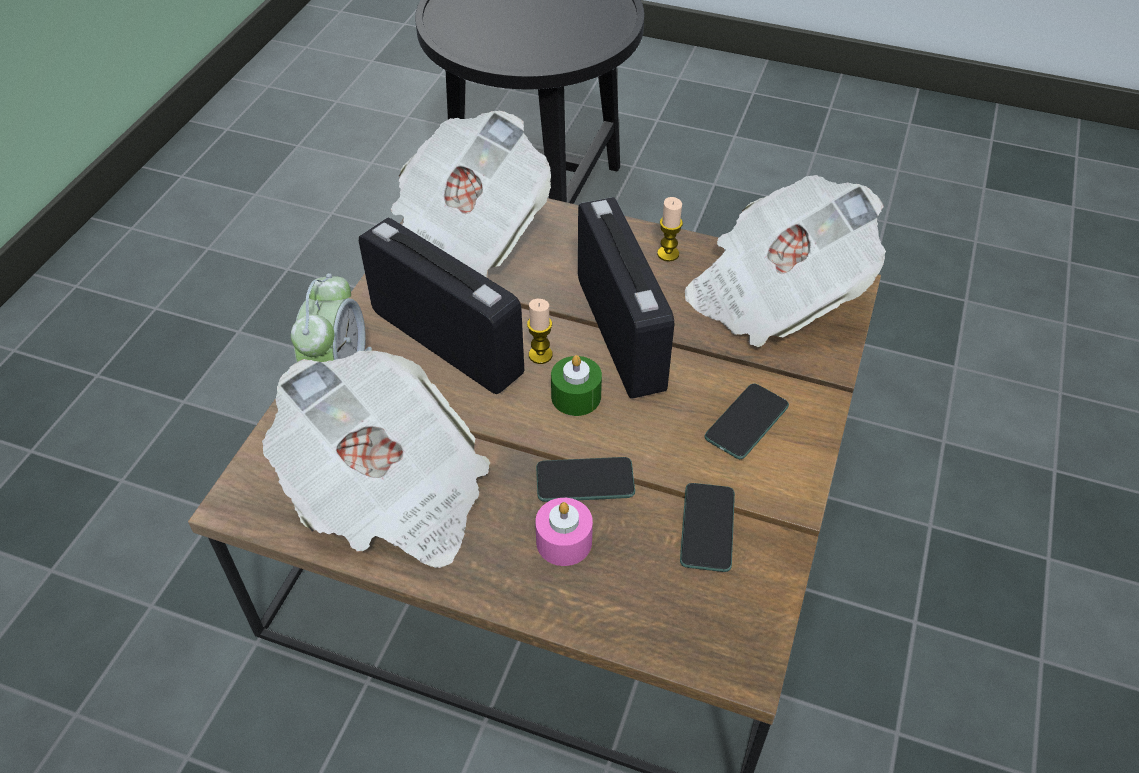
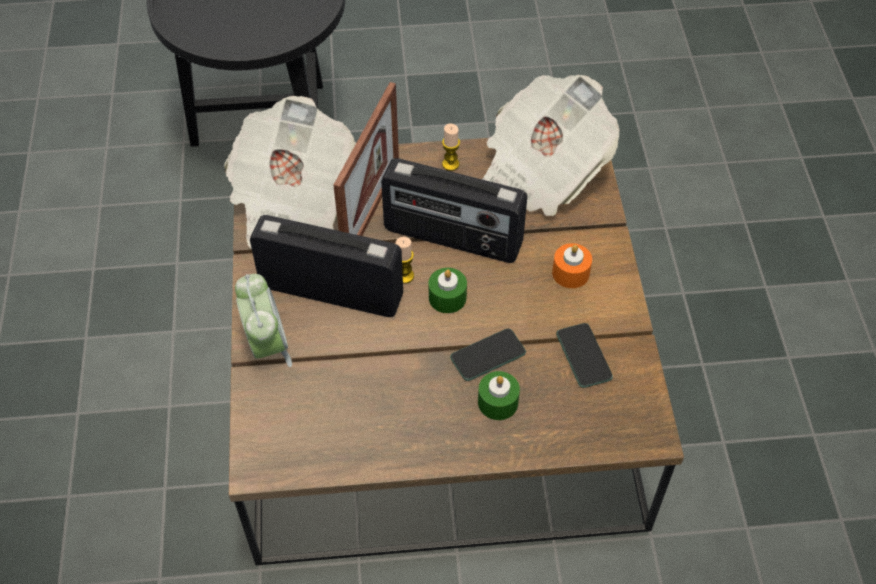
camera: 25 degrees left, 5 degrees up
newspaper [262,350,490,568] -> none
pink candle [535,498,593,566] -> green candle [478,371,520,420]
radio [578,197,674,399] -> radio turned 150 degrees clockwise [381,158,527,263]
phone [704,383,789,459] -> orange candle [552,243,592,288]
none -> picture frame [334,82,399,236]

